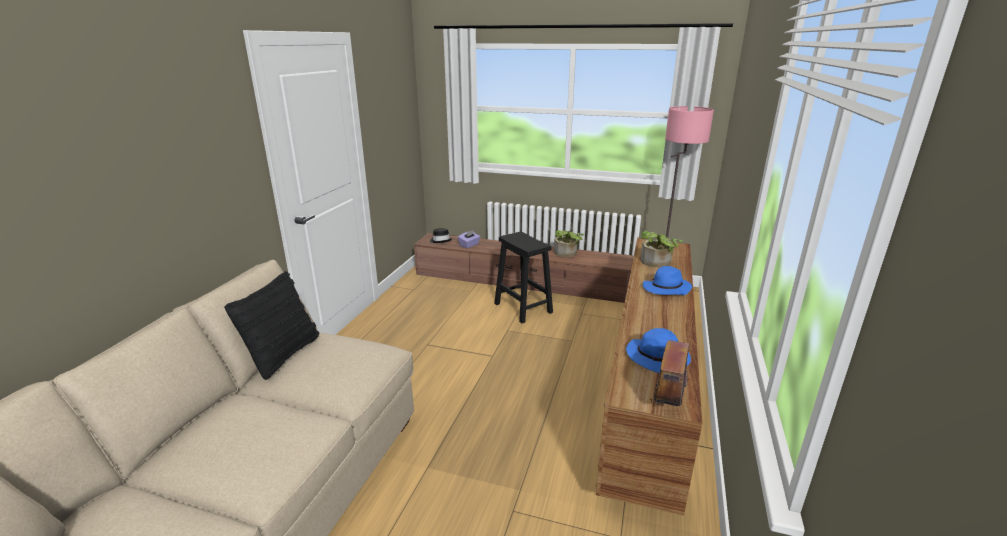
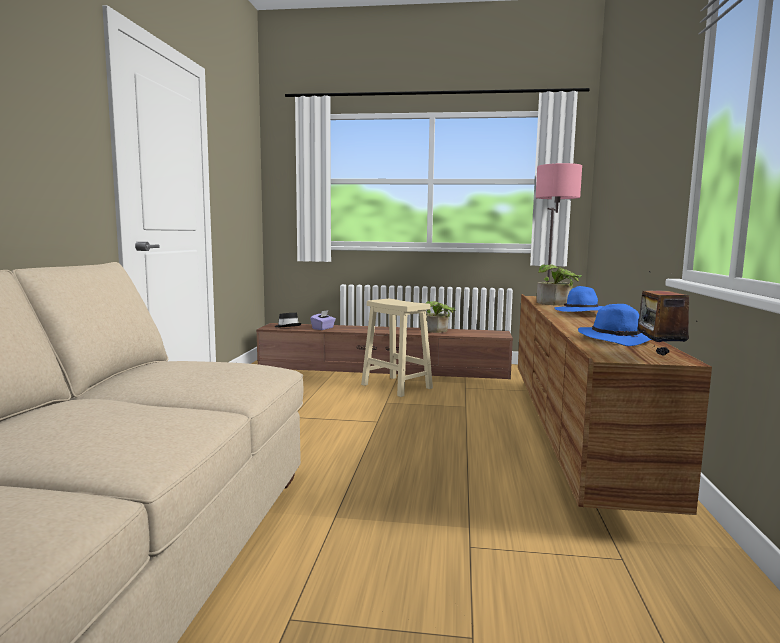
camera: 10 degrees left, 15 degrees down
black pillow [224,271,320,380] -> none
black stool [494,232,553,323] -> beige stool [361,298,433,397]

